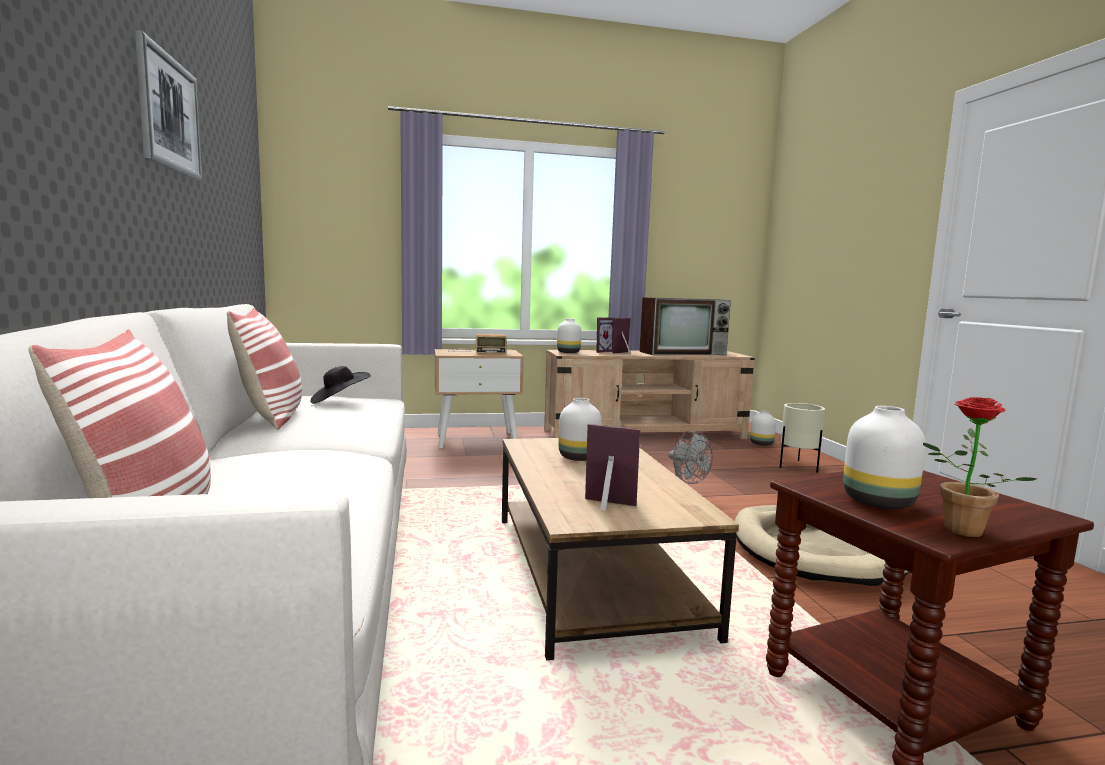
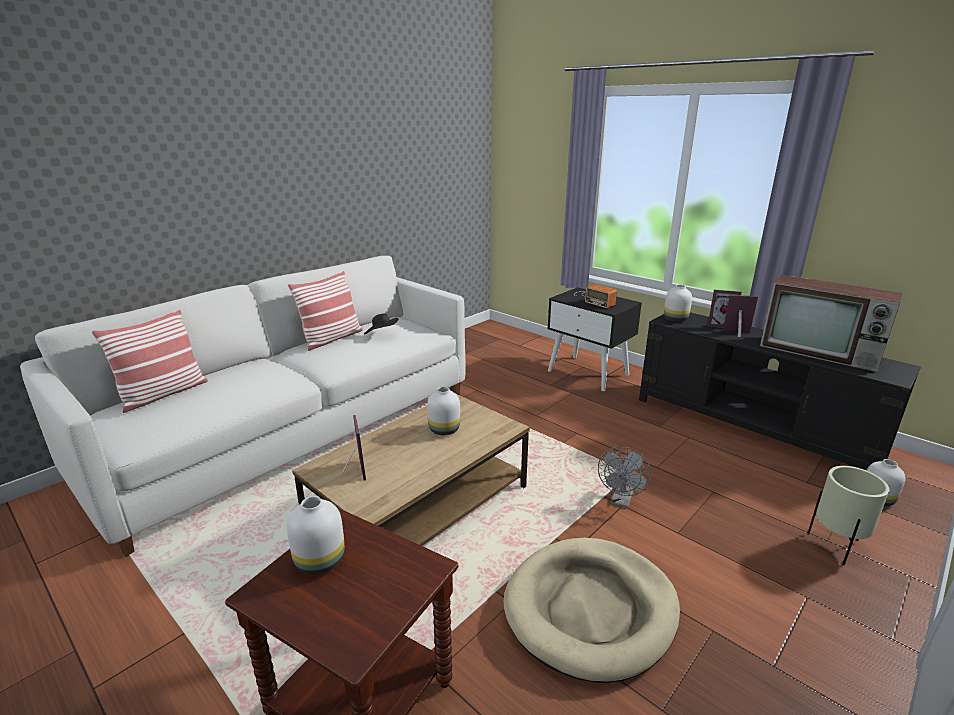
camera: 55 degrees right, 15 degrees up
picture [135,30,202,181] -> none
beige nightstand [435,349,524,448] -> black nightstand [547,287,642,391]
beige tv stand [544,350,755,439] -> black tv stand [639,312,921,471]
potted plant [923,397,1036,537] -> none

